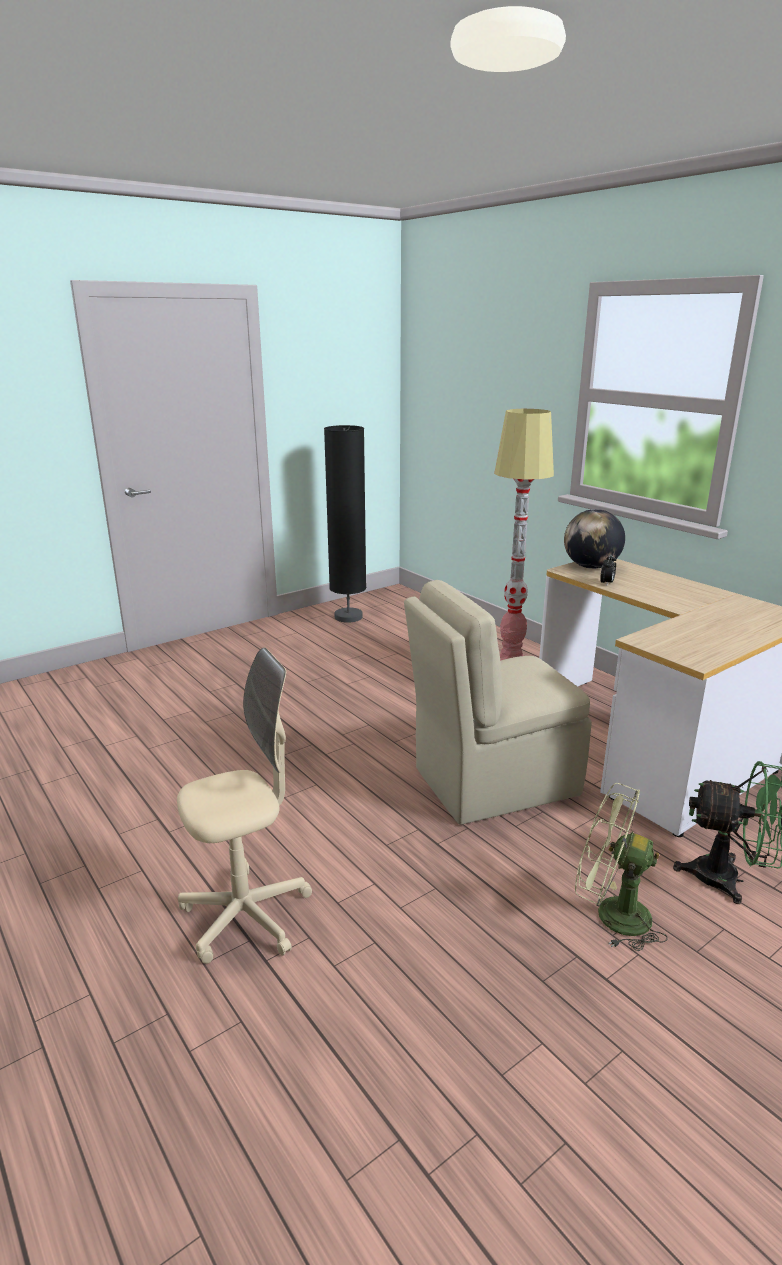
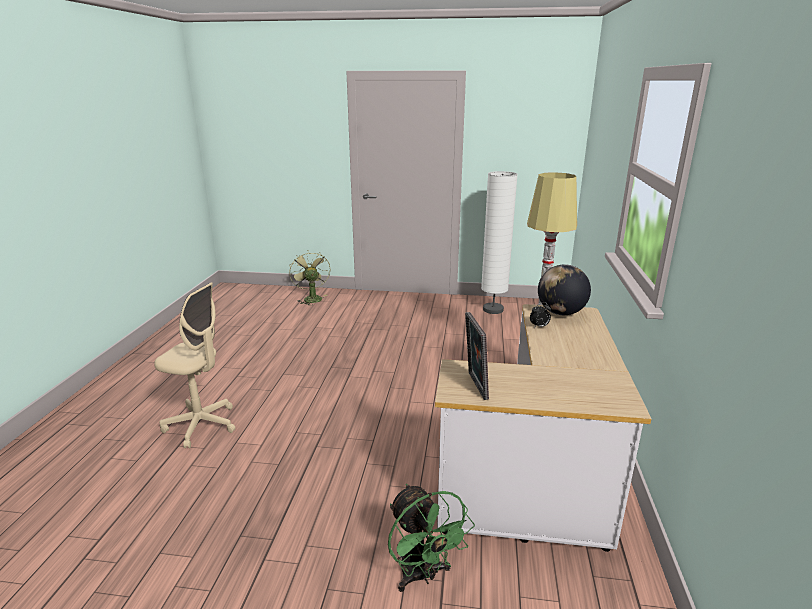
camera: 45 degrees right, 0 degrees up
black floor lamp [324,425,366,623] -> white floor lamp [481,171,518,314]
beige chair [404,580,592,825] -> none
green fan [575,783,668,951] -> green fan moved to [289,250,330,306]
none -> picture frame [465,312,489,400]

